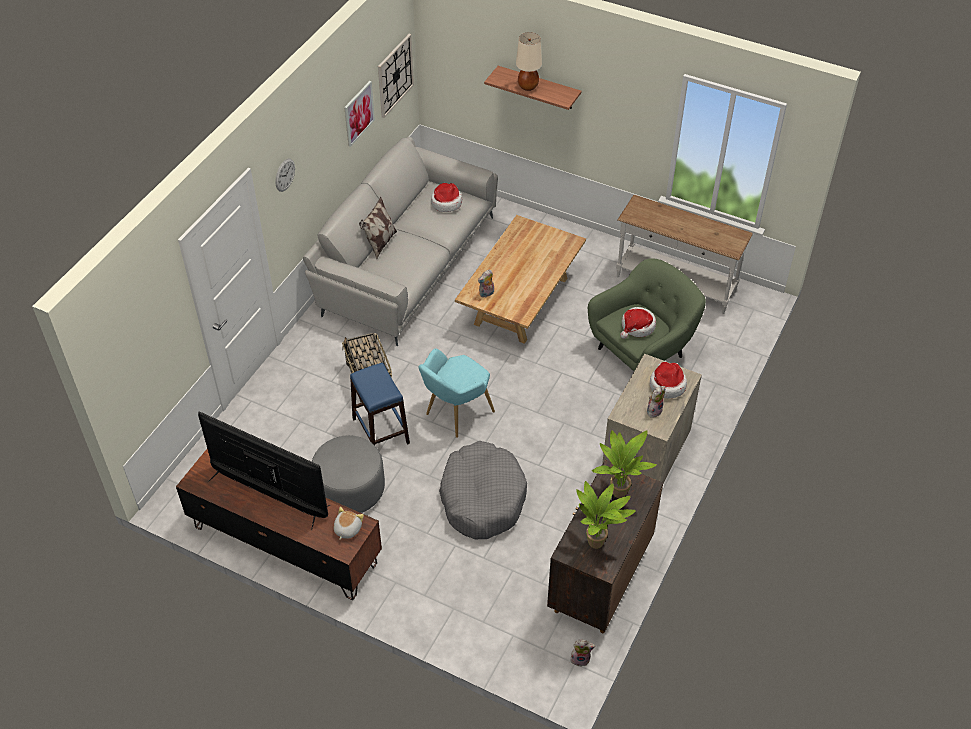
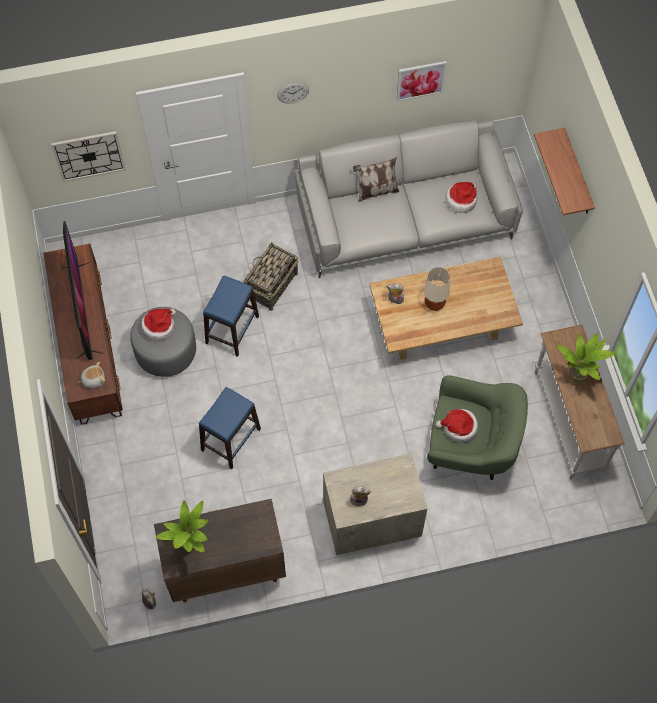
camera: 50 degrees right, 15 degrees up
wall clock [378,34,414,118] -> wall clock moved to [51,131,126,182]
turquoise armchair [418,348,495,438] -> none
grey dog bed [439,441,527,539] -> blue stool [199,387,261,469]
beige table lamp [516,32,542,91] -> beige table lamp moved to [424,268,450,311]
potted plant [592,430,657,498] -> potted plant moved to [557,333,615,384]
hat [650,362,687,399] -> hat moved to [141,308,176,341]

